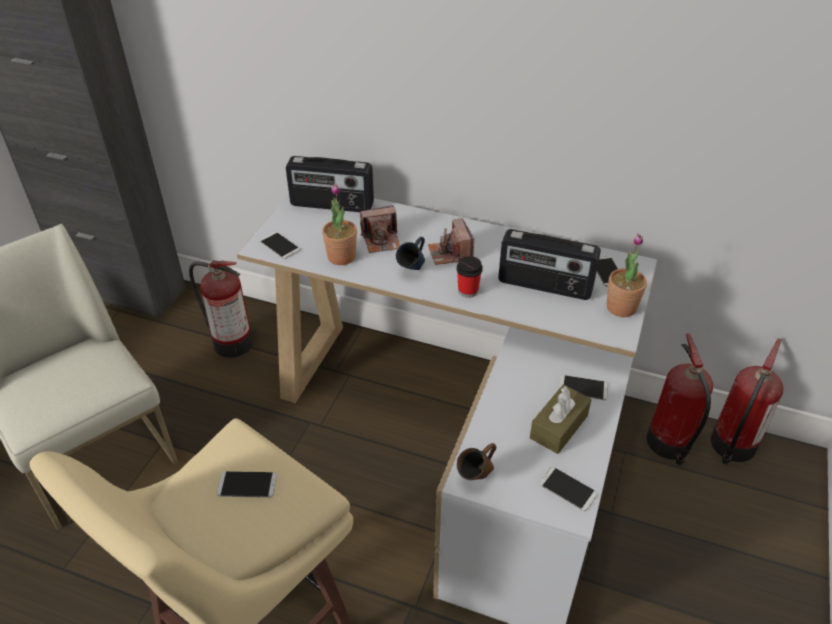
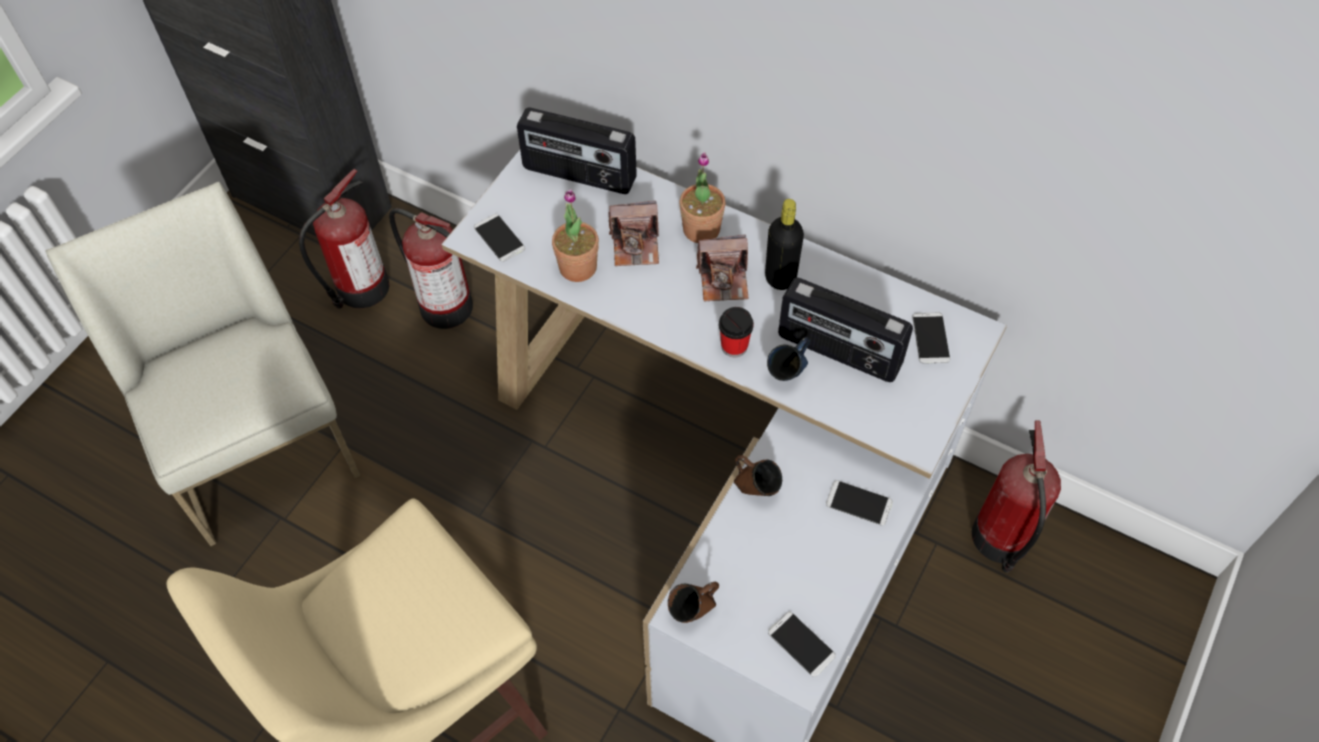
camera: 10 degrees right, 15 degrees up
phone [216,471,277,498] -> none
blue mug [396,237,425,270] -> blue mug moved to [767,337,811,381]
camera [428,219,474,265] -> camera turned 90 degrees counterclockwise [696,235,749,301]
brown tissue box [530,385,592,454] -> none
potted plant [607,233,647,317] -> potted plant moved to [679,152,725,243]
fire extinguisher [711,338,784,464] -> fire extinguisher moved to [299,169,389,309]
none -> brown mug [734,455,782,496]
none -> black bottle [765,199,804,290]

